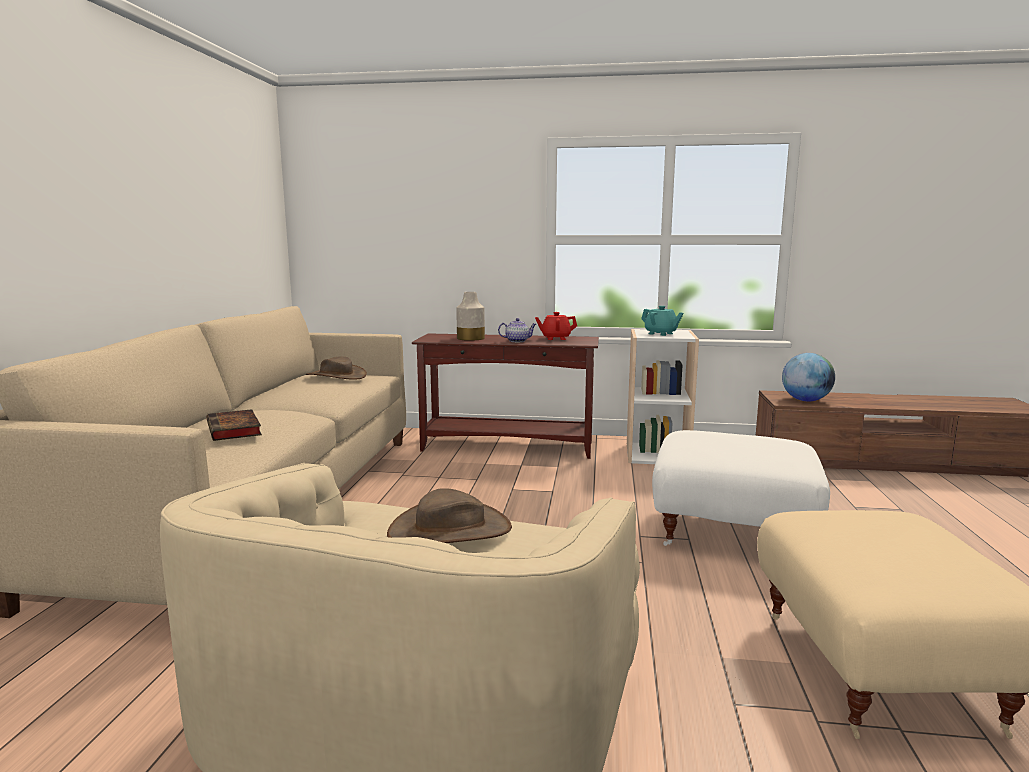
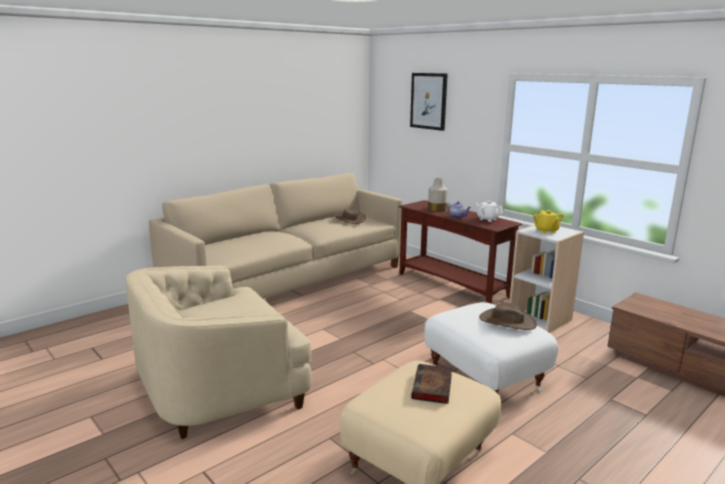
camera: 40 degrees right, 5 degrees up
book [207,409,262,441] -> book moved to [411,364,452,404]
brown hat [387,488,512,543] -> brown hat moved to [479,302,537,330]
red teapot [535,312,577,340] -> white teapot [475,201,503,222]
turquoise teapot [641,306,684,336] -> yellow teapot [533,210,564,233]
globe [782,353,835,401] -> none
none -> picture [410,73,448,131]

